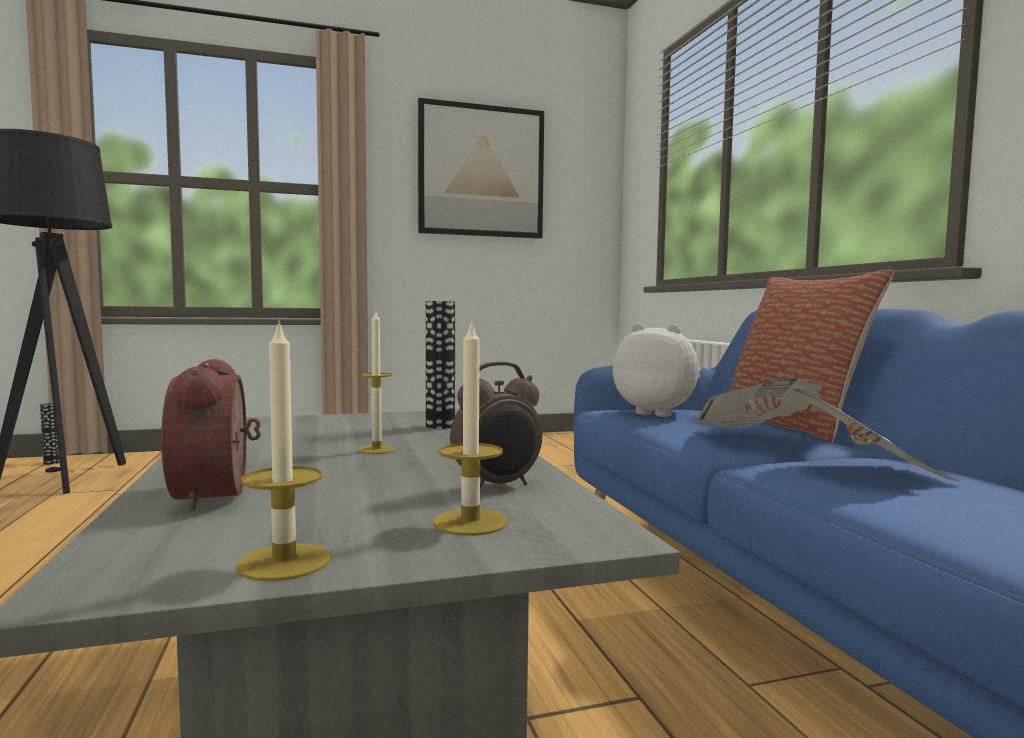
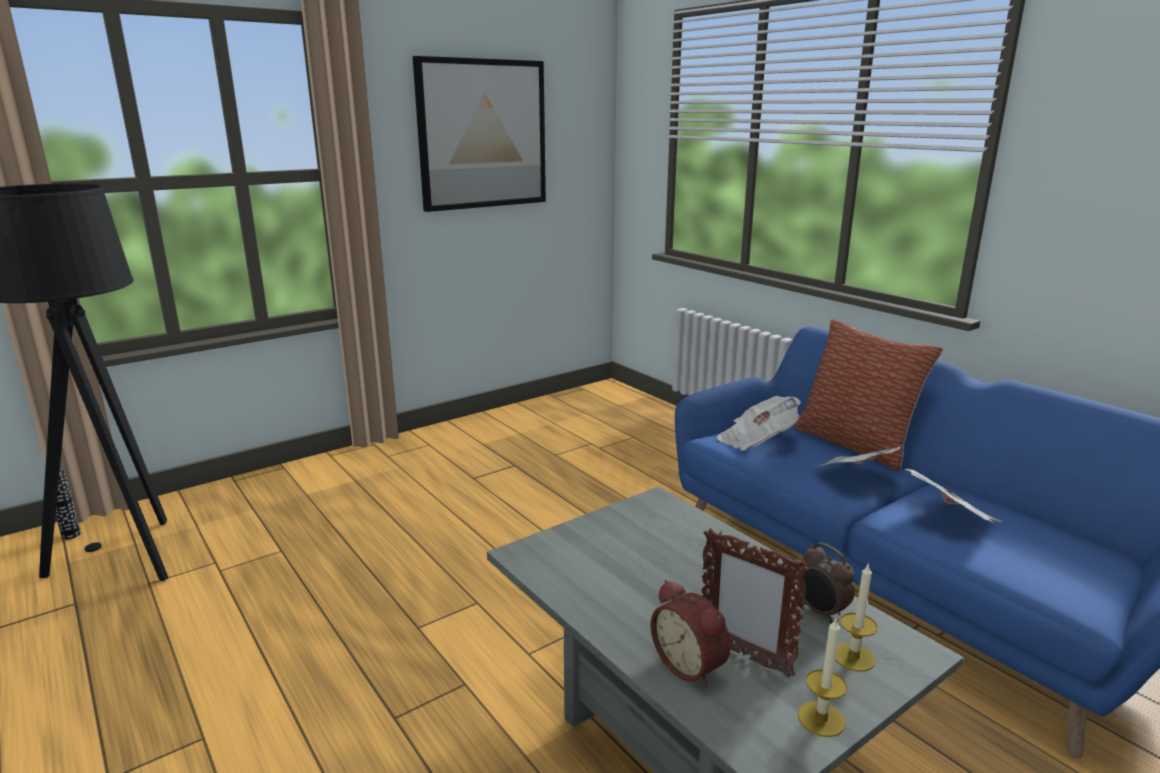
camera: 20 degrees left, 15 degrees up
candle [358,309,396,454] -> none
vase [426,301,455,429] -> none
alarm clock [450,362,542,488] -> alarm clock turned 105 degrees clockwise [797,543,855,623]
plush toy [613,323,701,417] -> newspaper [717,396,801,450]
none -> picture frame [701,528,809,678]

